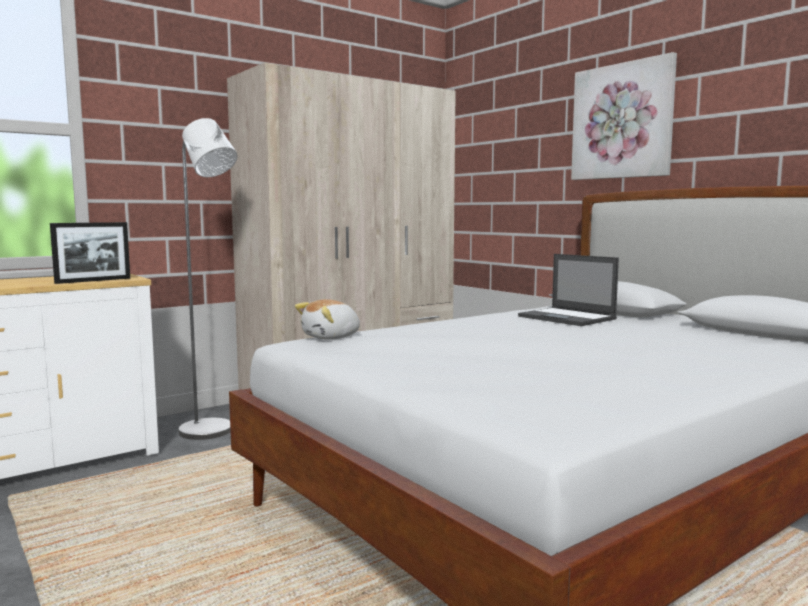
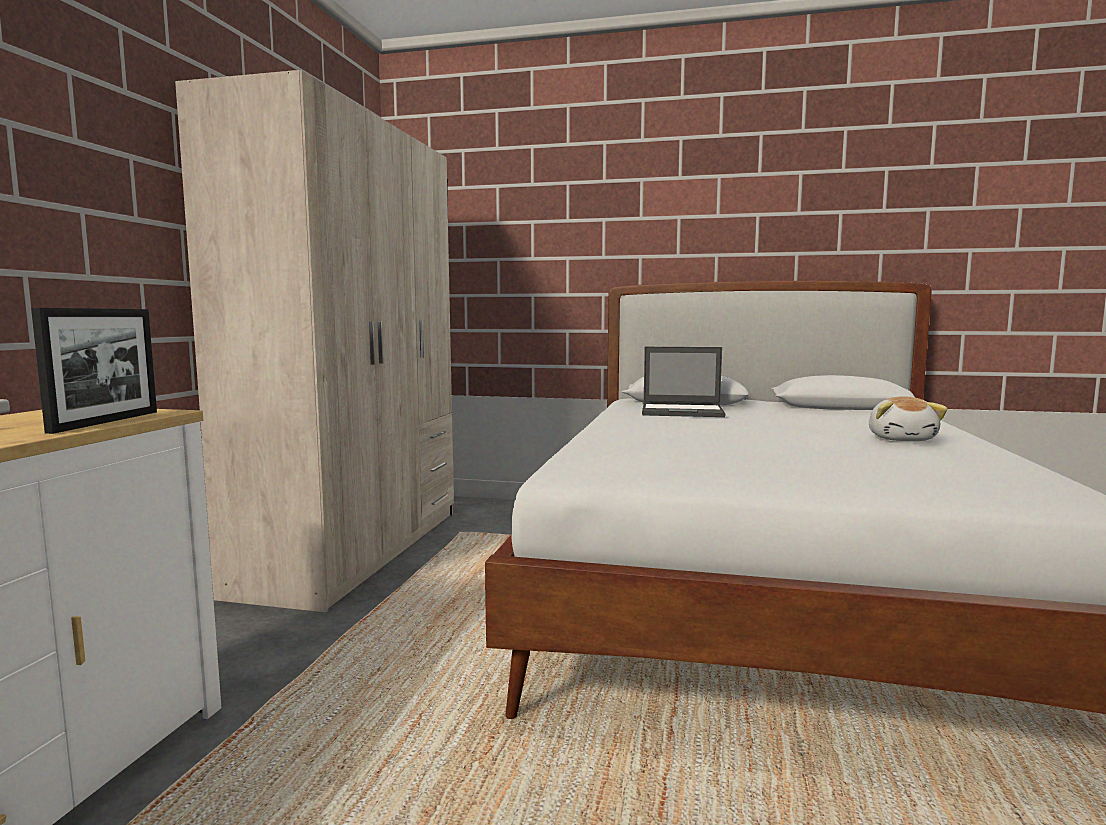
camera: 40 degrees left, 0 degrees up
grey floor lamp [178,118,237,440] -> none
plush toy [295,299,360,340] -> plush toy moved to [869,396,948,441]
picture [571,52,677,180] -> none

